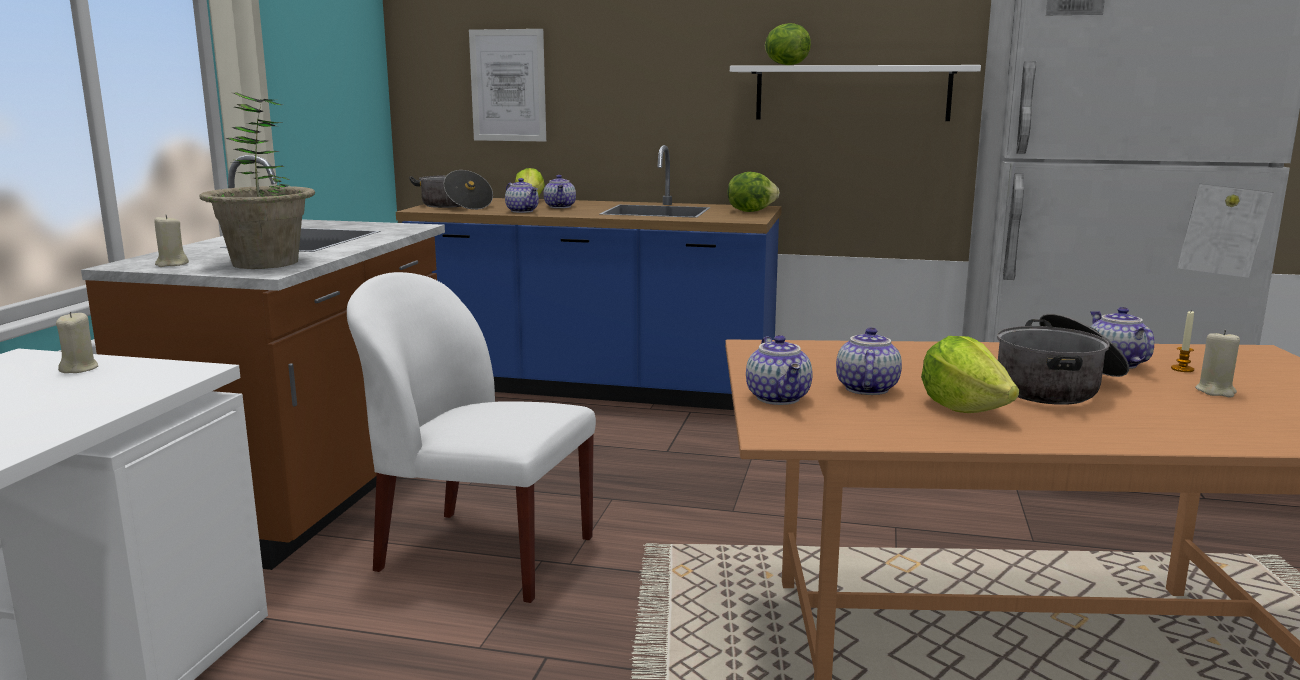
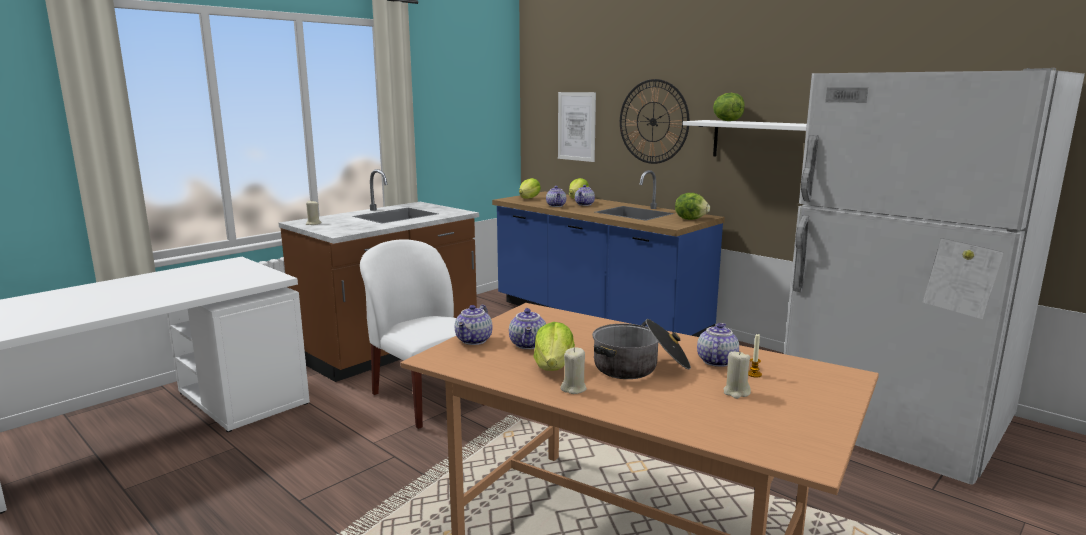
camera: 30 degrees right, 0 degrees up
beige candle [56,312,98,373] -> beige candle moved to [560,347,587,394]
potted plant [200,92,315,269] -> none
cooking pot [409,170,493,210] -> lettuce [519,178,541,199]
teapot [836,328,902,395] -> teapot turned 135 degrees clockwise [509,308,546,349]
none -> wall clock [620,79,690,164]

